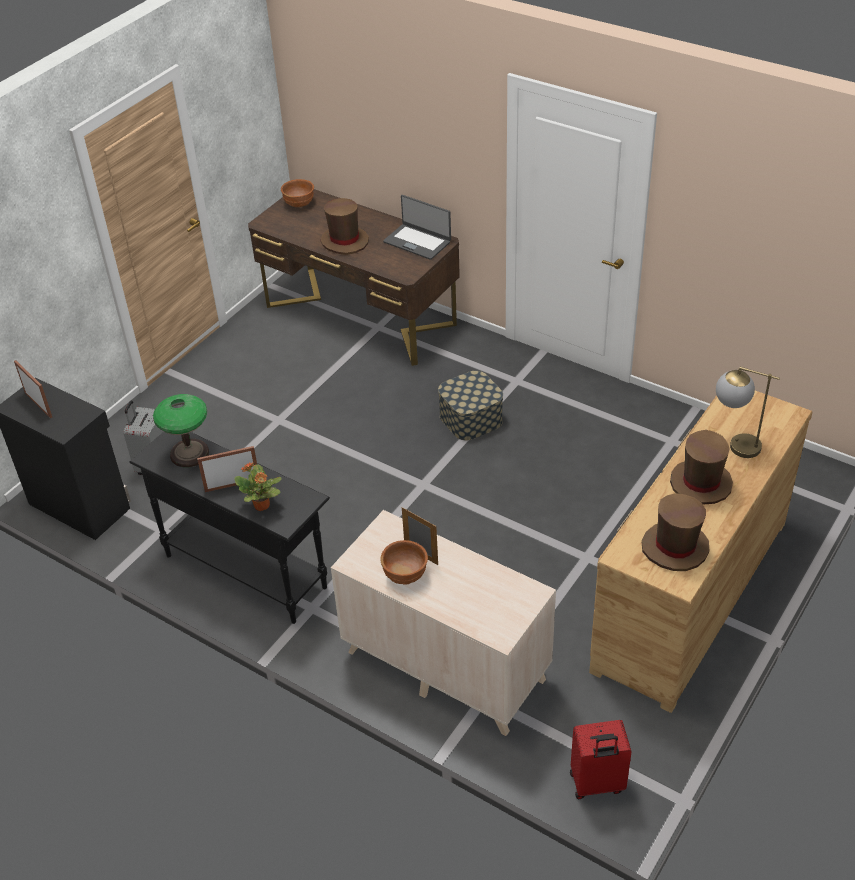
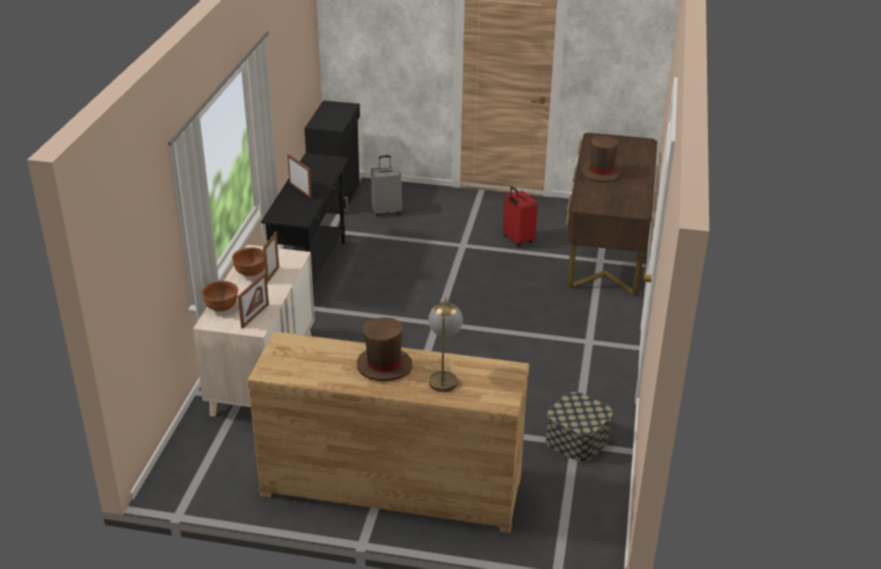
camera: 65 degrees right, 10 degrees down
picture frame [14,360,52,418] -> picture frame moved to [238,273,269,328]
table lamp [153,394,209,468] -> none
potted plant [235,463,282,511] -> none
brown bowl [281,179,314,207] -> brown bowl moved to [201,281,238,312]
laptop [383,195,451,260] -> none
storage box [438,371,503,440] -> storage box moved to [546,392,613,462]
red suitcase [570,720,632,799] -> red suitcase moved to [503,186,538,247]
brown hat [641,493,709,571] -> none

